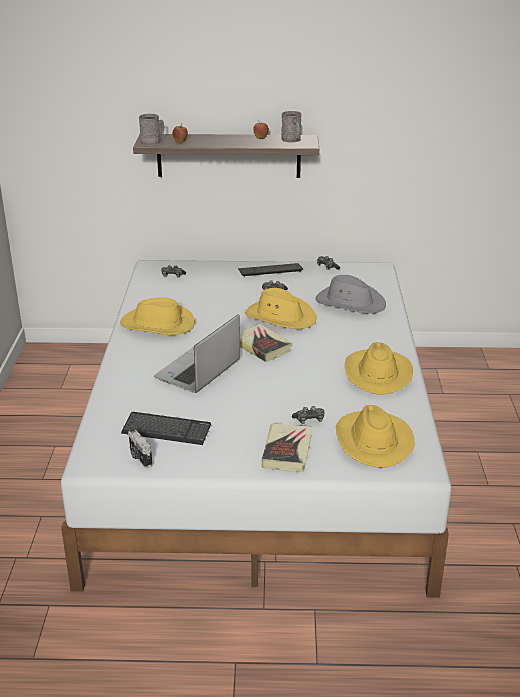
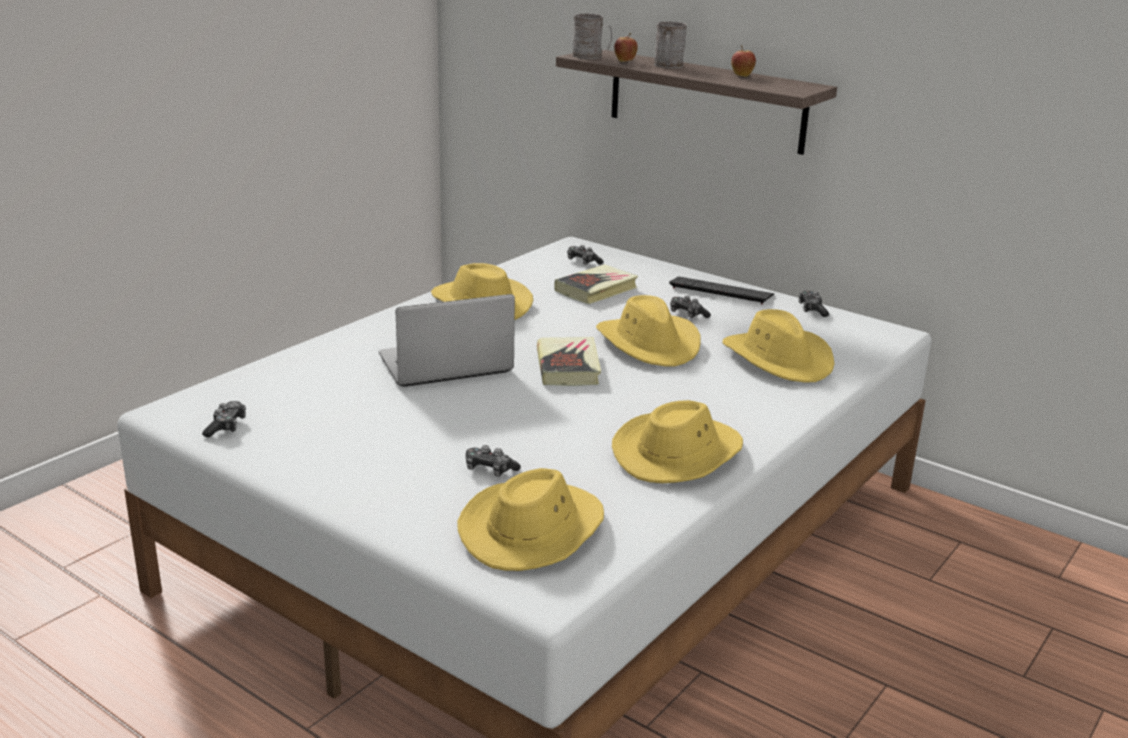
camera: 35 degrees right, 5 degrees down
keyboard [121,412,211,445] -> none
camera [128,429,152,468] -> game controller [202,401,246,437]
book [262,424,312,472] -> book moved to [554,264,638,304]
grey mug [281,111,301,142] -> grey mug moved to [654,22,687,68]
grey hat [316,275,386,314] -> yellow hat [722,309,834,383]

